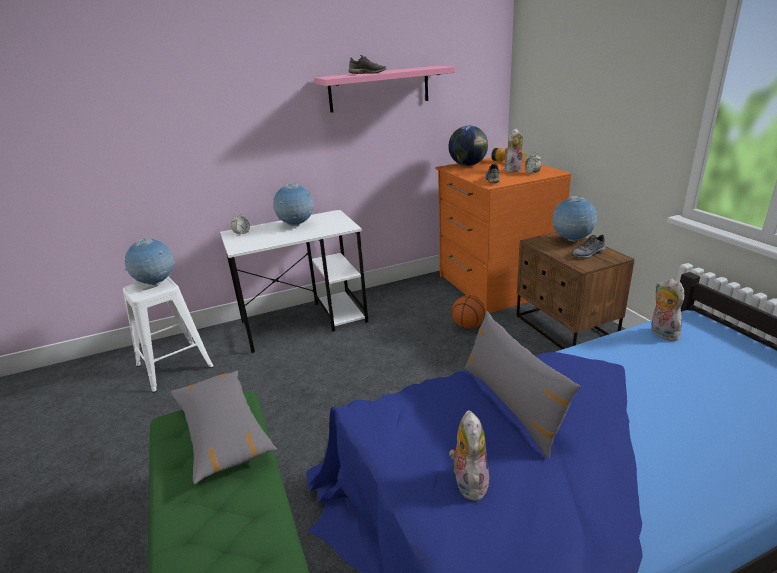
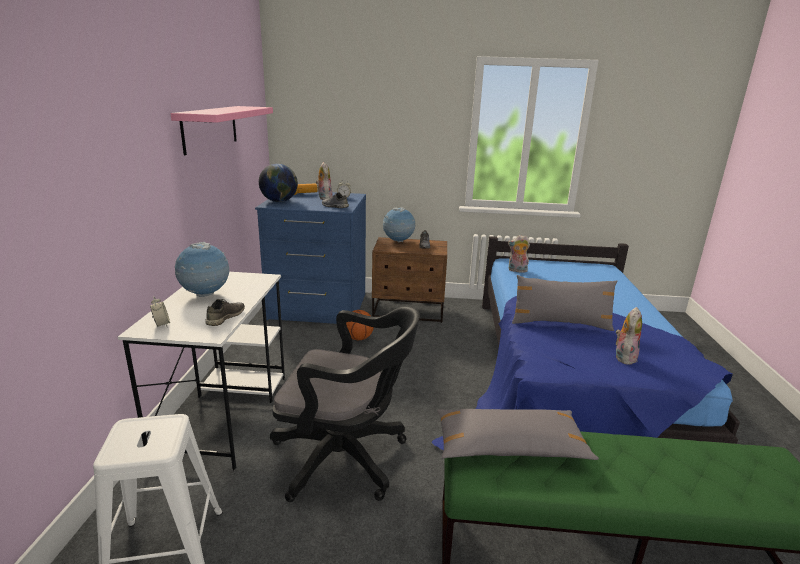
camera: 65 degrees left, 5 degrees down
globe [125,238,175,285] -> none
grey shoe [349,55,386,74] -> grey shoe moved to [205,299,245,326]
orange dresser [435,158,572,313] -> blue dresser [255,192,366,324]
plush toy [449,410,489,501] -> plush toy turned 90 degrees clockwise [616,307,642,365]
none -> black office chair [270,306,420,502]

